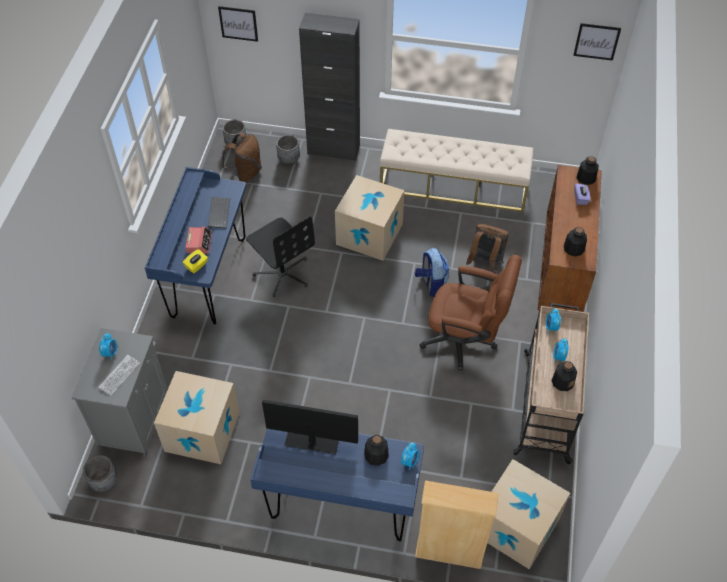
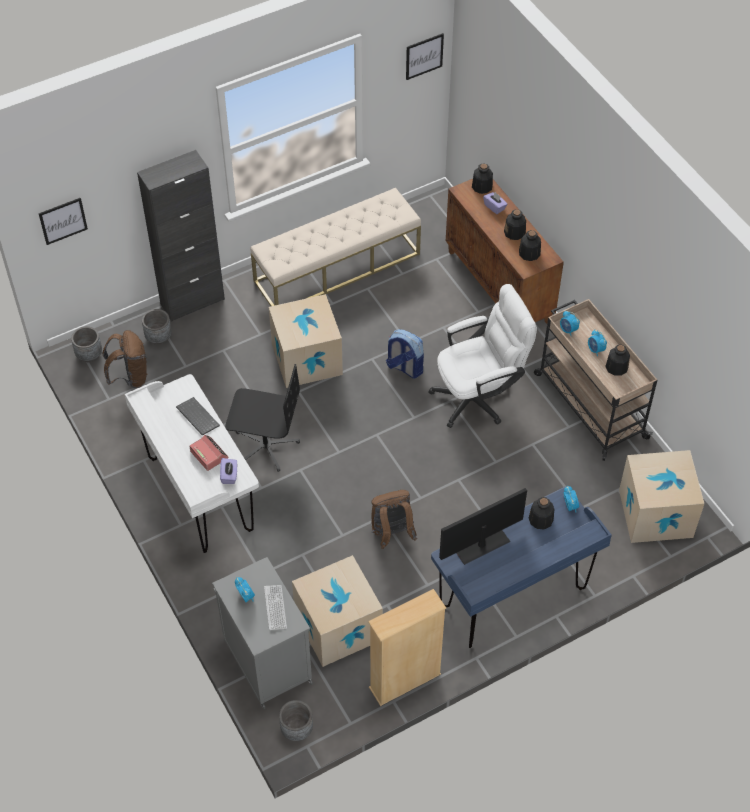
camera: 40 degrees left, 0 degrees up
blue desk [145,167,246,325] -> white desk [125,374,259,553]
yellow tissue box [183,249,208,273] -> purple tissue box [220,458,237,484]
beige bookcase [415,480,499,569] -> beige bookcase moved to [368,589,446,706]
brown office chair [419,255,522,370] -> white office chair [428,284,537,428]
brown backpack [466,224,509,274] -> brown backpack moved to [371,490,418,549]
none -> bottle [504,210,526,240]

